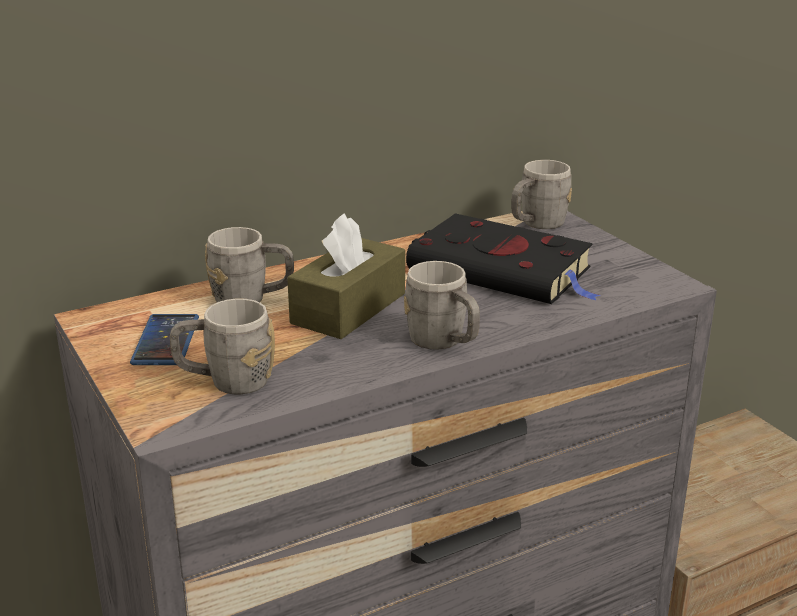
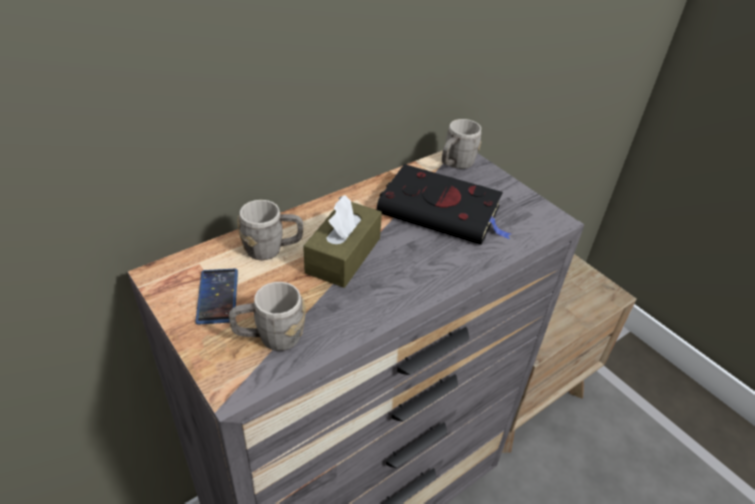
camera: 10 degrees left, 15 degrees up
grey mug [404,261,480,350] -> none

